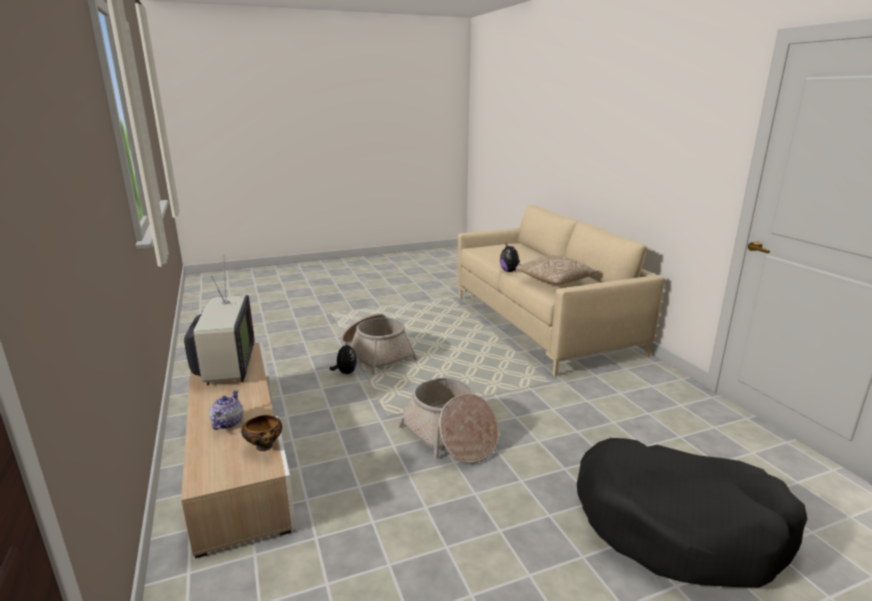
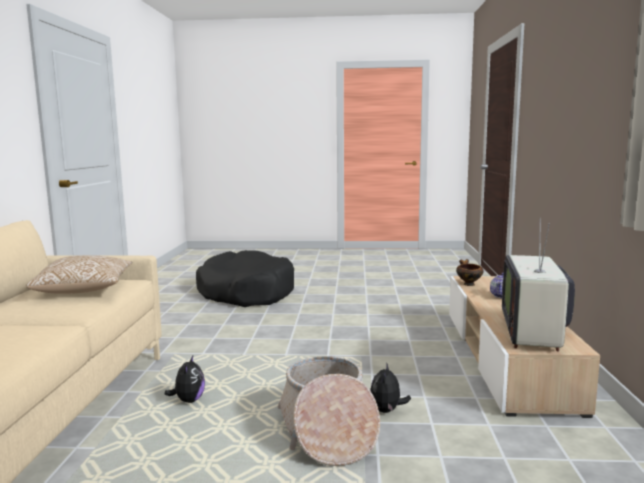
camera: 155 degrees left, 10 degrees down
basket [398,378,499,464] -> none
plush toy [500,244,522,272] -> plush toy moved to [165,356,205,403]

